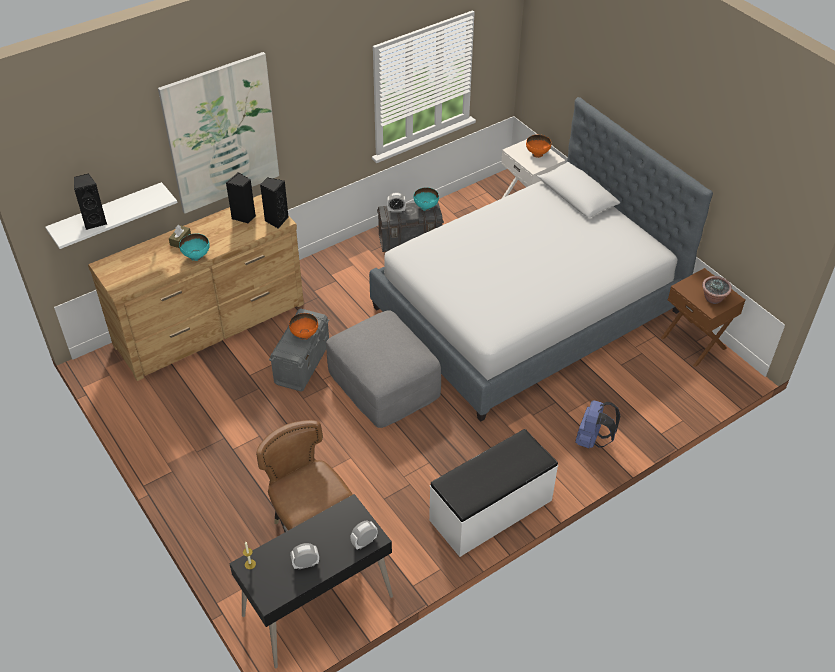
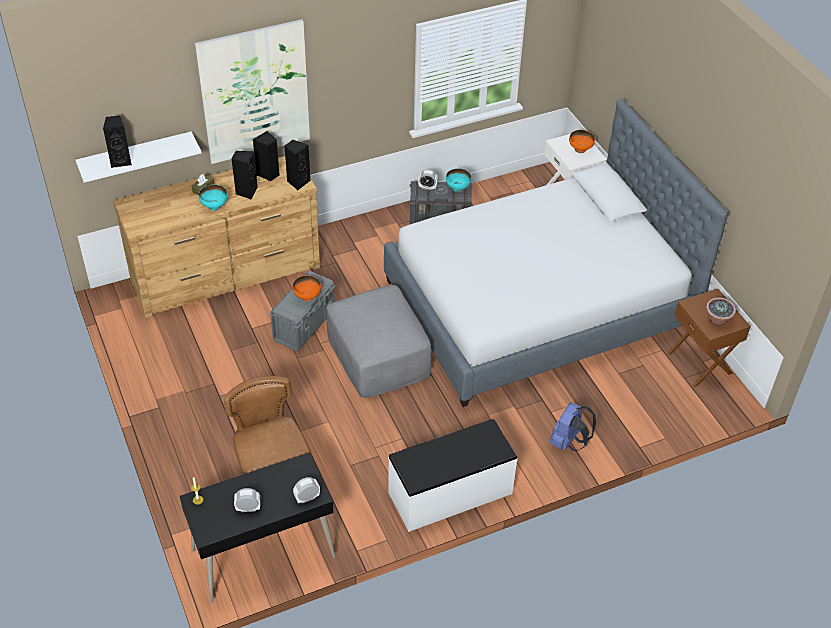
camera: 10 degrees right, 0 degrees up
none -> black speaker [231,151,258,200]

